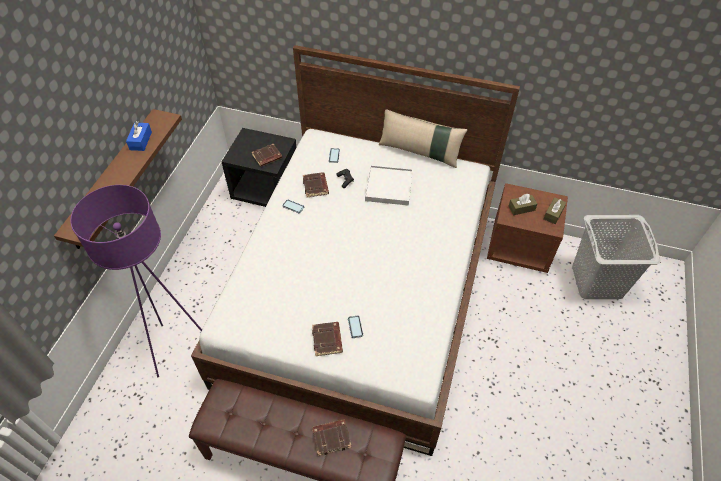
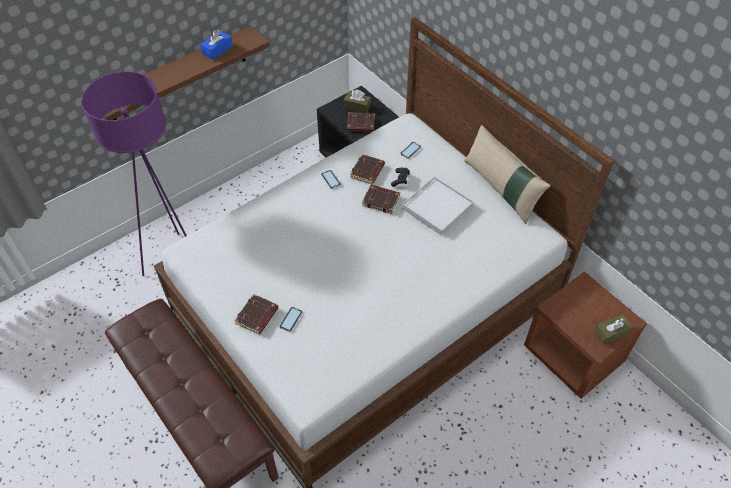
camera: 35 degrees right, 0 degrees up
brown book [312,419,352,456] -> brown book moved to [362,185,400,214]
brown tissue box [508,194,537,215] -> brown tissue box moved to [344,90,371,113]
grey laundry basket [572,215,661,299] -> none

